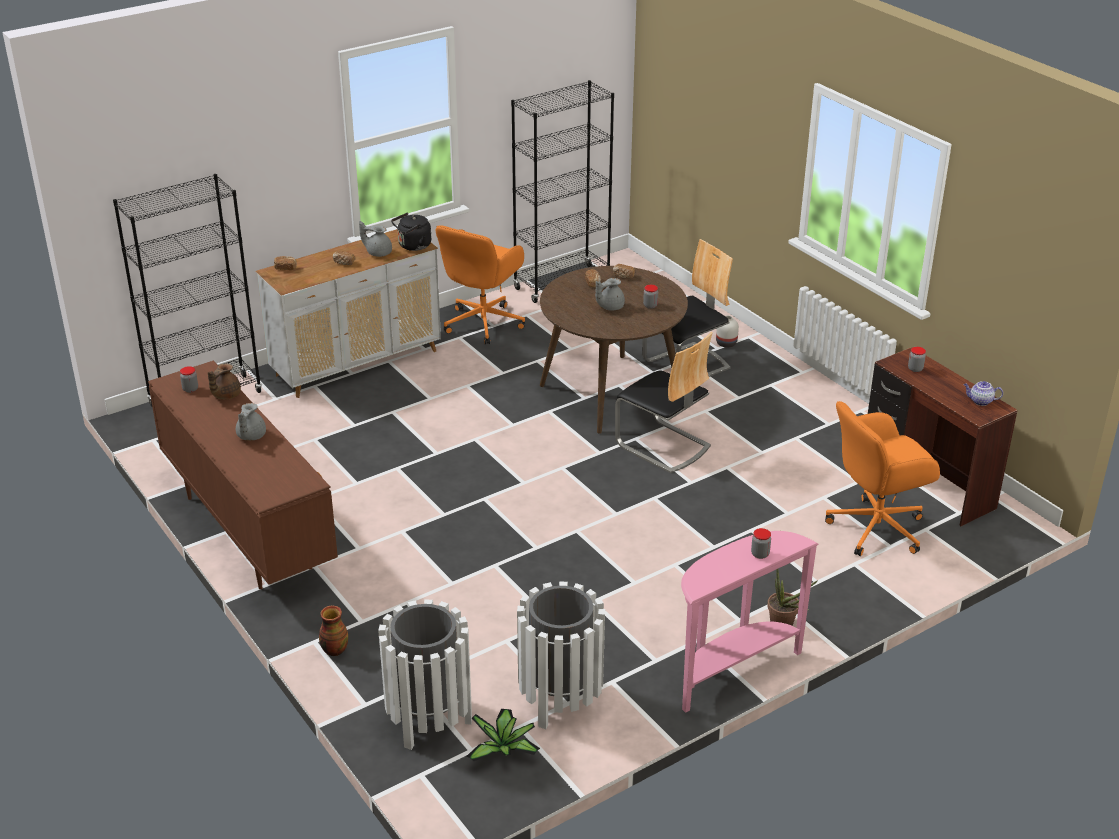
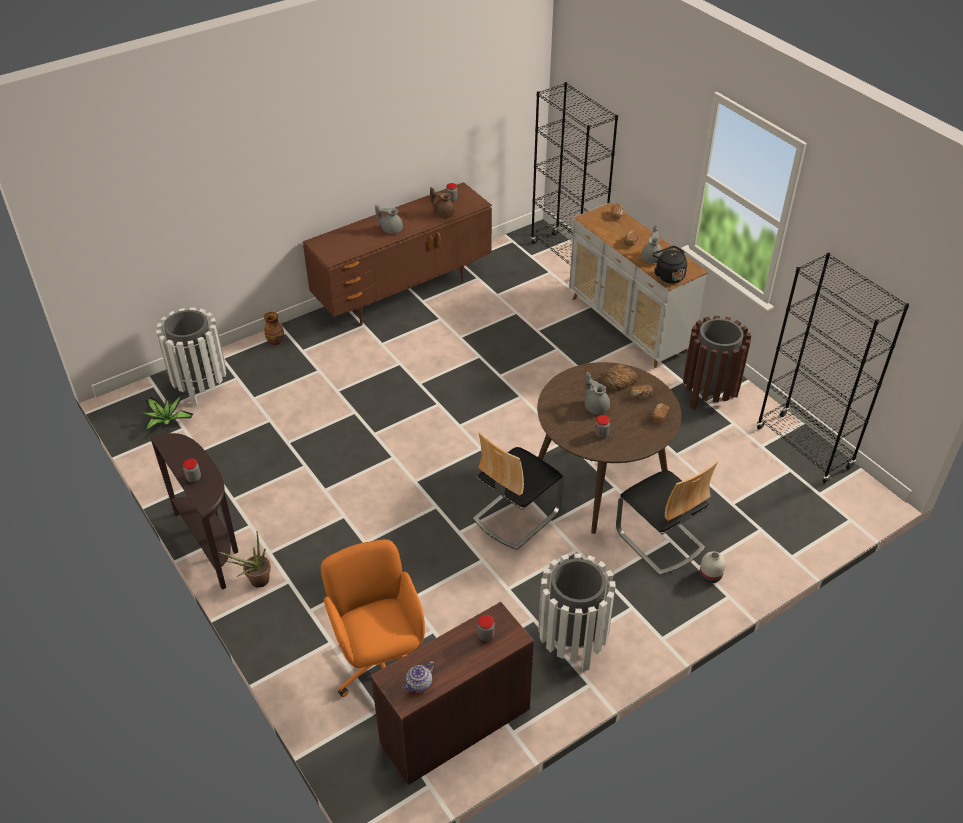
camera: 90 degrees right, 10 degrees up
orange office chair [436,225,525,344] -> brown trash can [683,316,751,410]
white trash can [517,581,605,729] -> white trash can moved to [538,553,615,672]
pink console table [681,531,819,713] -> brown console table [150,433,238,590]
teapot [964,381,1003,406] -> teapot turned 150 degrees counterclockwise [402,661,435,693]
none -> bread [602,364,637,391]

